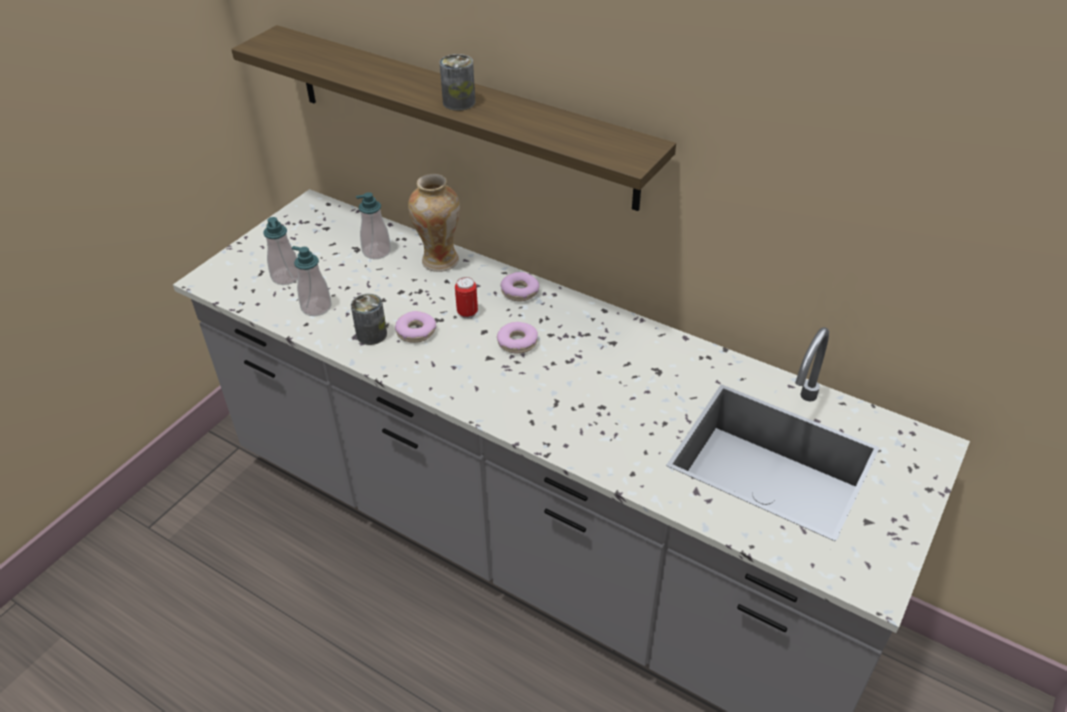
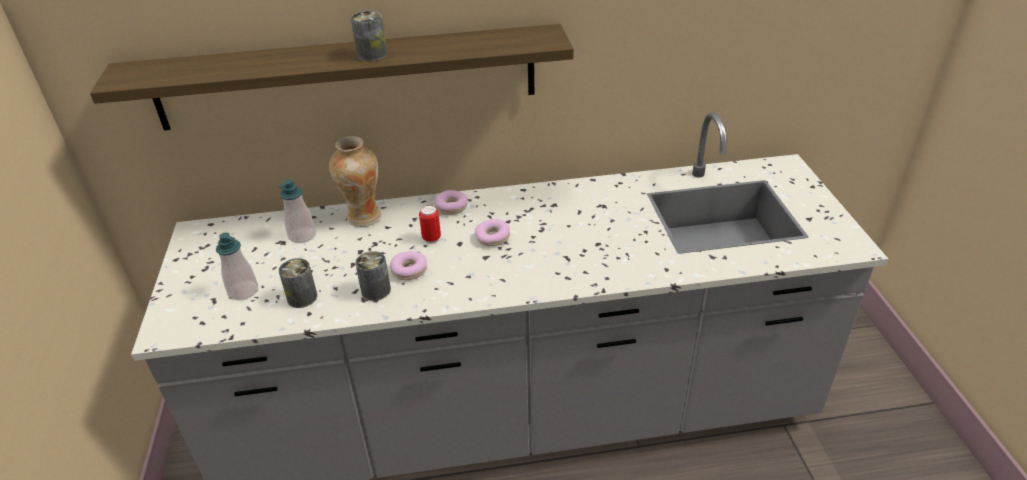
camera: 40 degrees left, 5 degrees down
soap dispenser [292,246,332,316] -> can [279,258,317,308]

